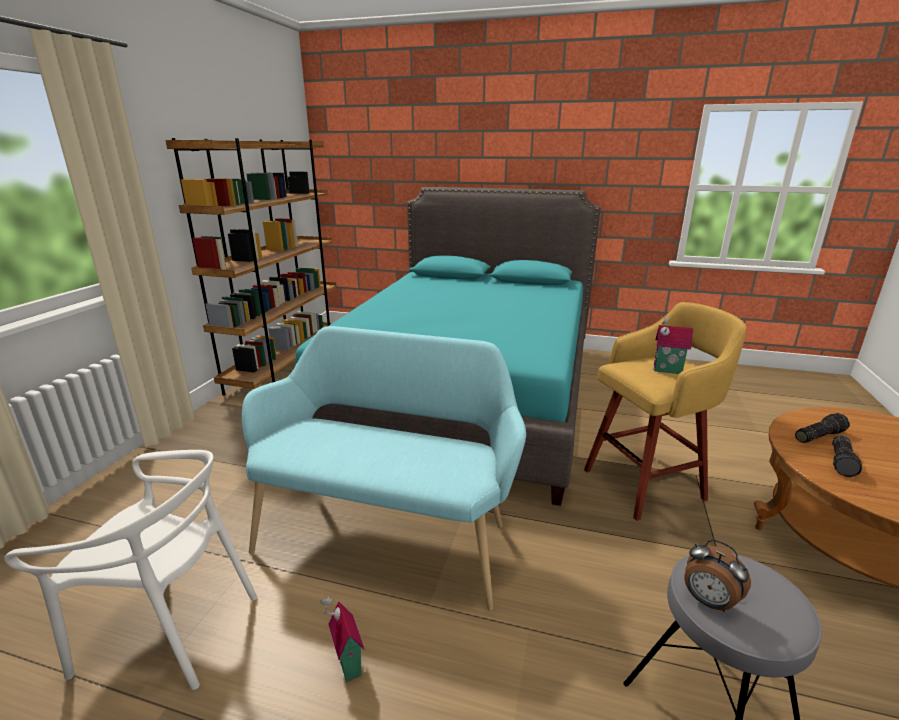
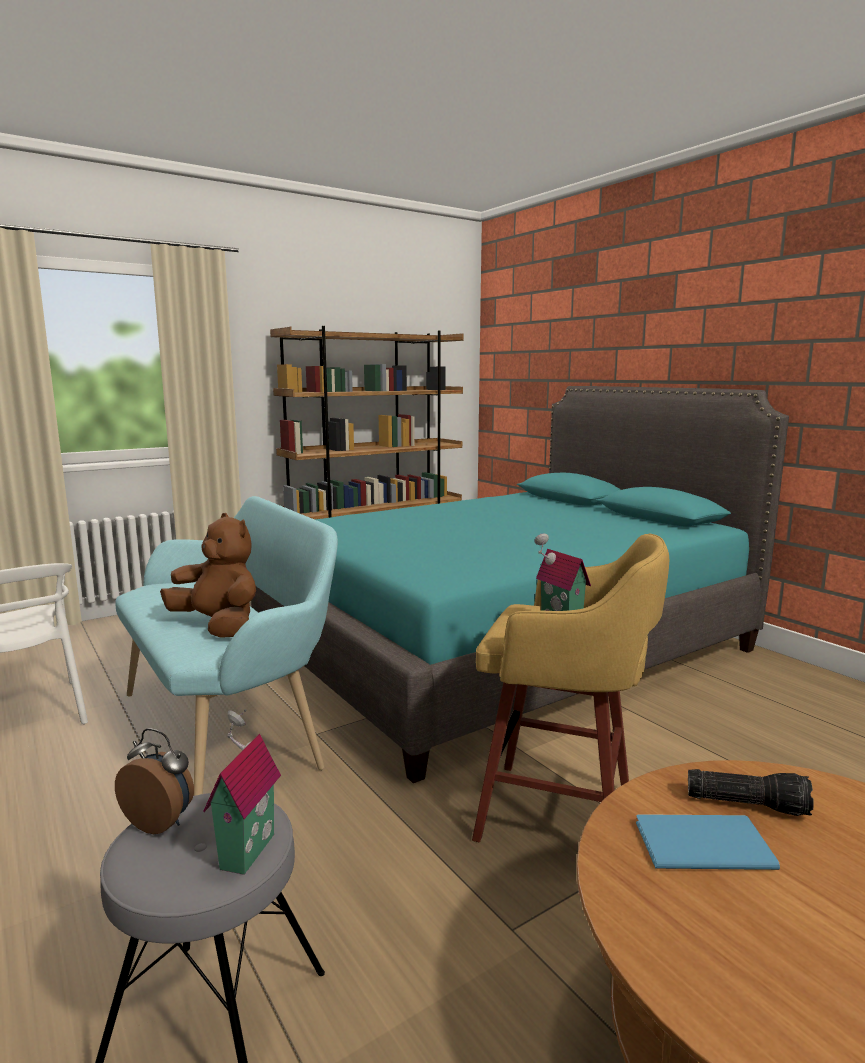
camera: 40 degrees right, 10 degrees down
toy house [320,593,365,682] -> toy house moved to [203,709,281,875]
alarm clock [684,540,751,612] -> alarm clock turned 120 degrees clockwise [115,728,194,834]
flashlight [832,435,862,477] -> blue book [636,814,780,870]
none -> brown plush toy [160,513,256,638]

